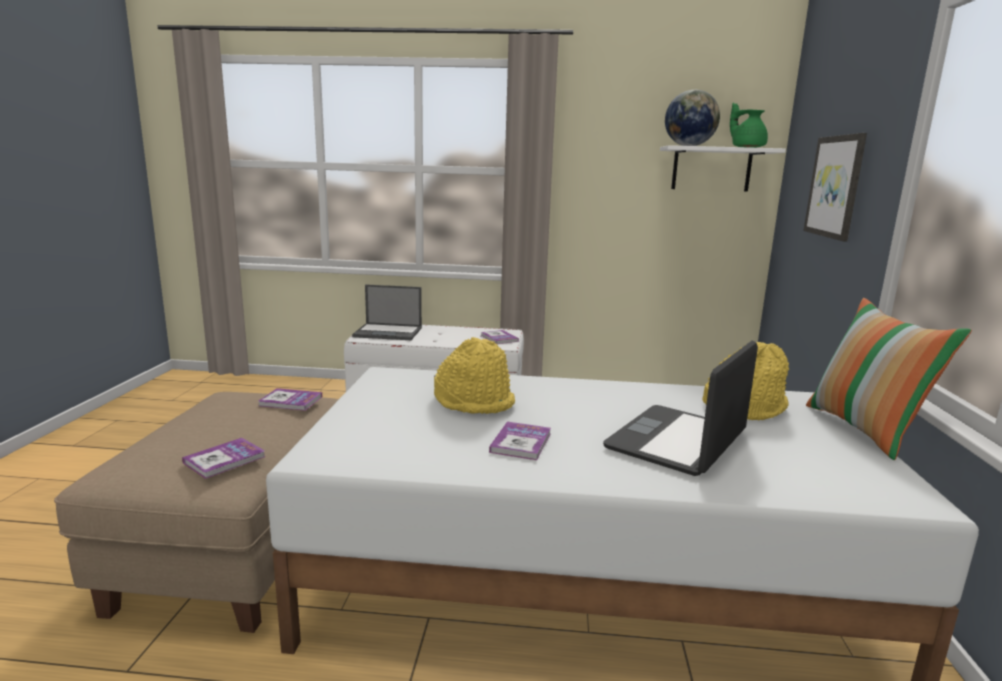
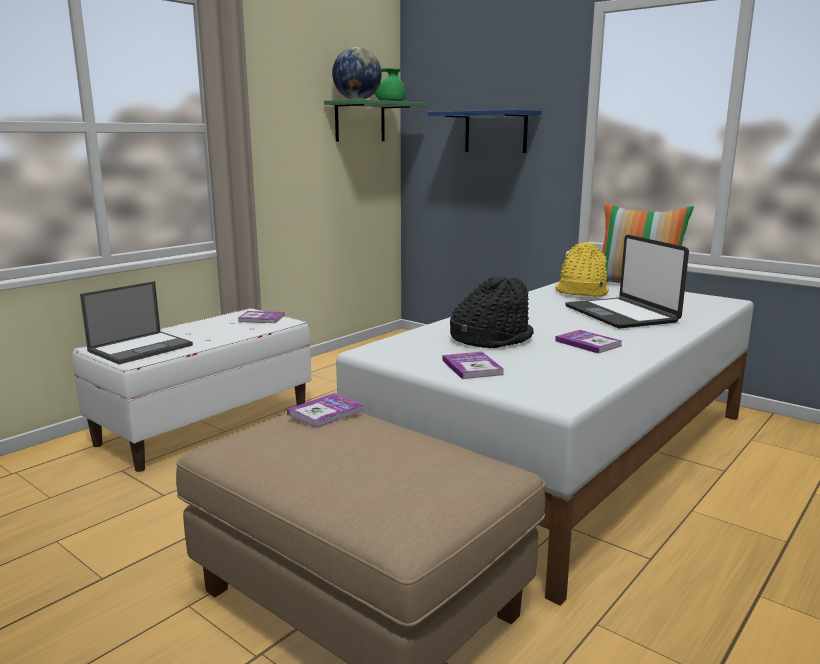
camera: 55 degrees left, 0 degrees up
book [182,438,266,479] -> book moved to [442,352,504,379]
yellow hat [434,337,515,414] -> black hat [450,276,534,348]
white shelf [660,145,786,192] -> green shelf [324,99,425,142]
picture [803,133,867,242] -> blue shelf [428,109,541,153]

